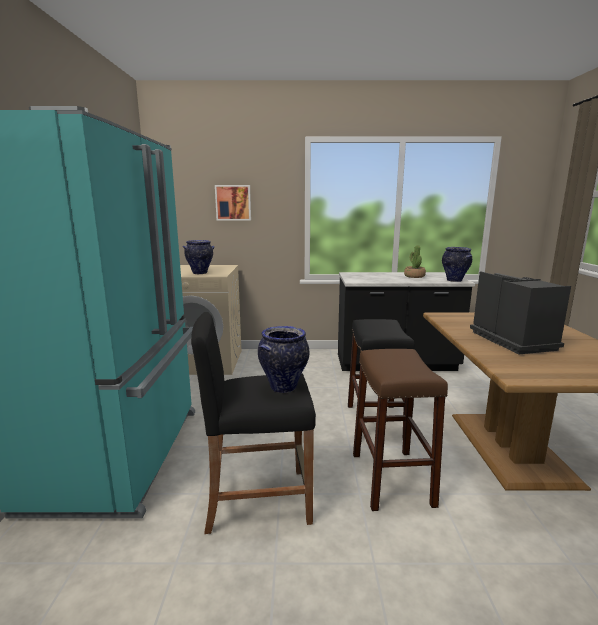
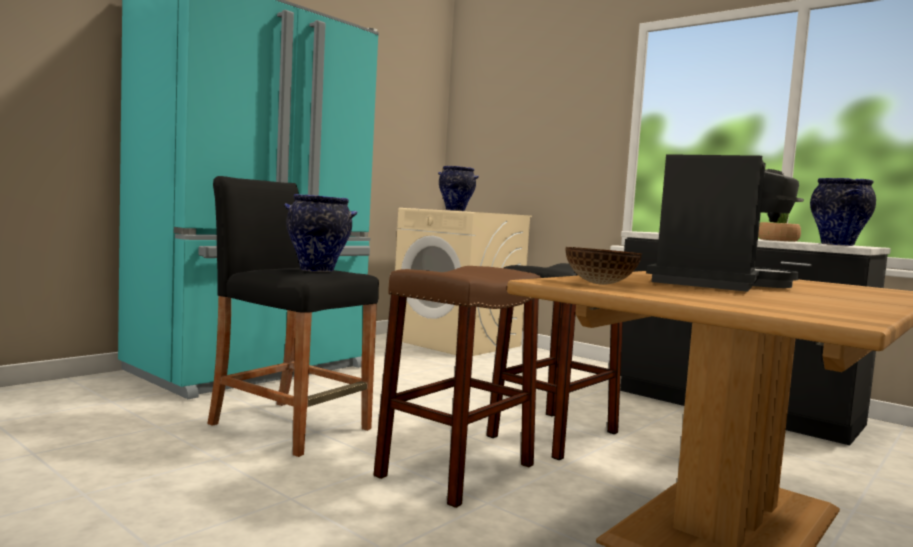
camera: 40 degrees right, 10 degrees down
picture [215,185,251,220] -> none
none -> bowl [565,247,642,285]

